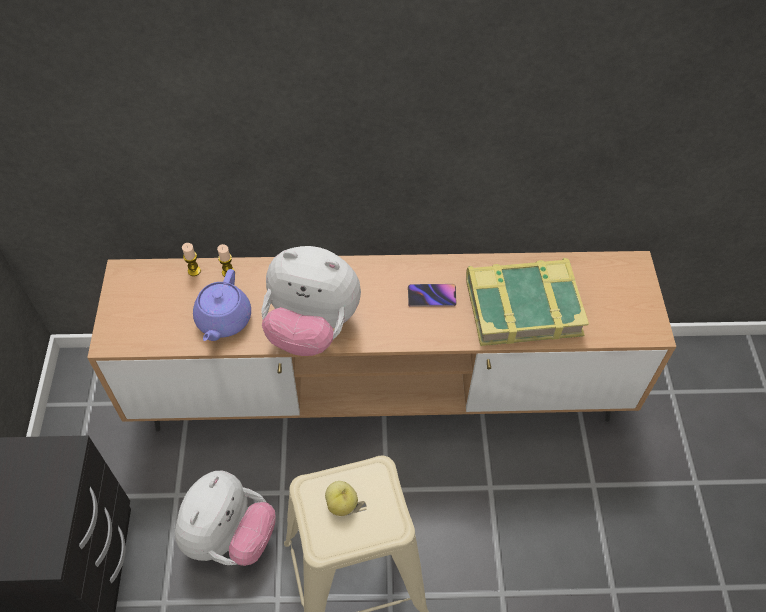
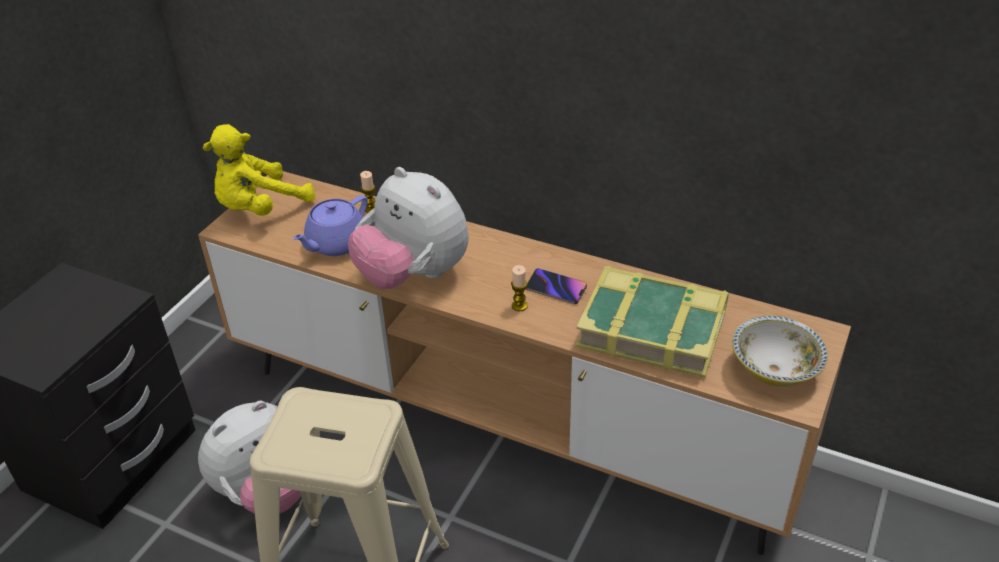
camera: 30 degrees right, 15 degrees down
candle [182,243,201,276] -> candle moved to [511,265,528,311]
apple [325,481,358,516] -> none
none -> yellow plush toy [203,124,315,216]
none -> bowl [732,315,828,387]

